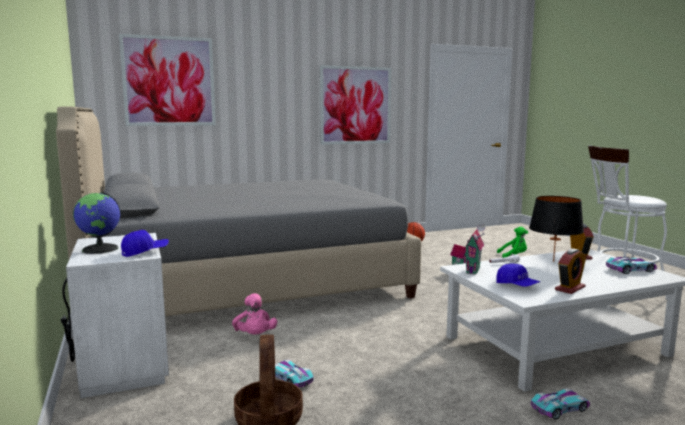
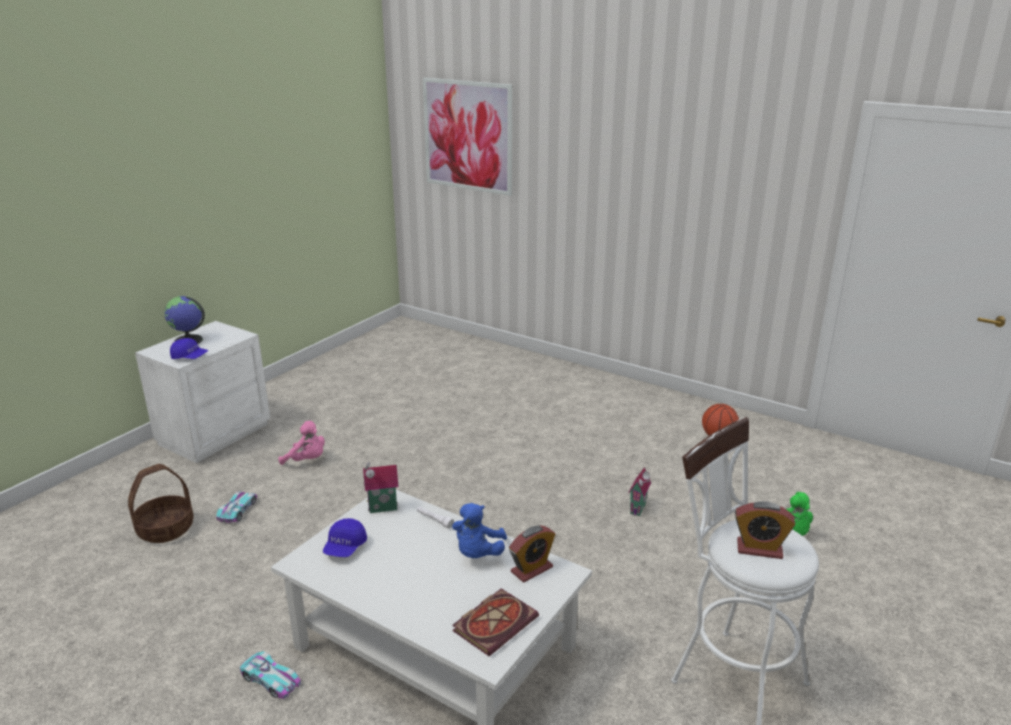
camera: 55 degrees right, 15 degrees up
grey bed [56,106,421,316] -> none
pink plush toy [232,293,277,335] -> pink plush toy turned 105 degrees counterclockwise [278,421,325,465]
picture [320,65,391,145] -> none
black table lamp [529,196,584,262] -> blue plush toy [452,503,507,558]
alarm clock [555,249,586,294] -> alarm clock moved to [735,501,795,559]
toy car [606,257,657,274] -> book [452,588,539,656]

